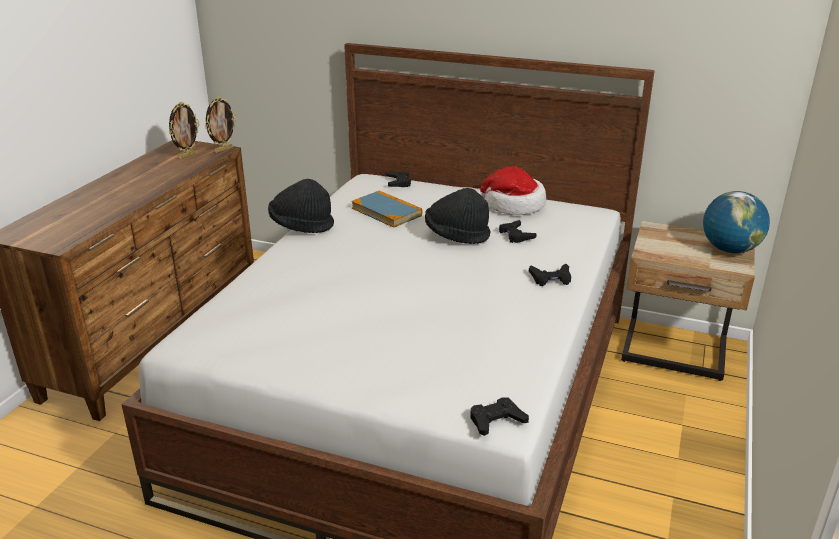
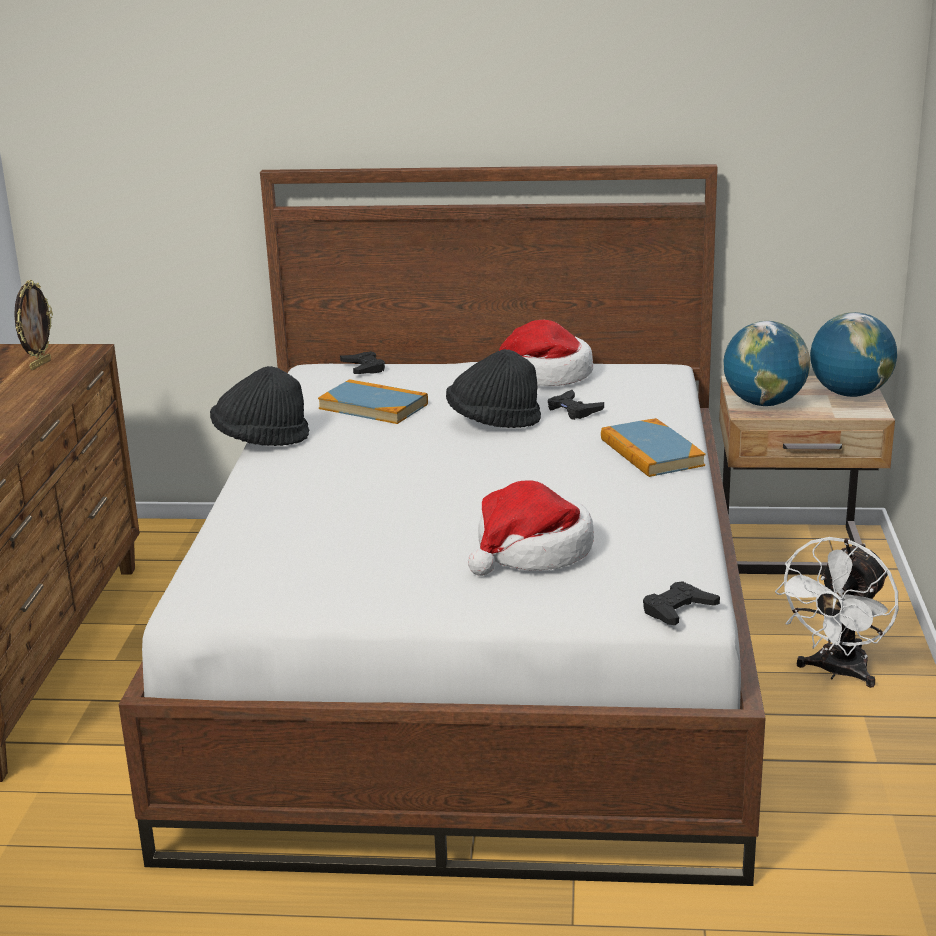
camera: 15 degrees left, 5 degrees down
picture frame [205,97,237,153] -> none
black game controller [529,264,571,286] -> book [601,418,706,477]
none -> hat [468,480,594,576]
none -> globe [723,321,810,406]
none -> white fan [775,537,898,688]

